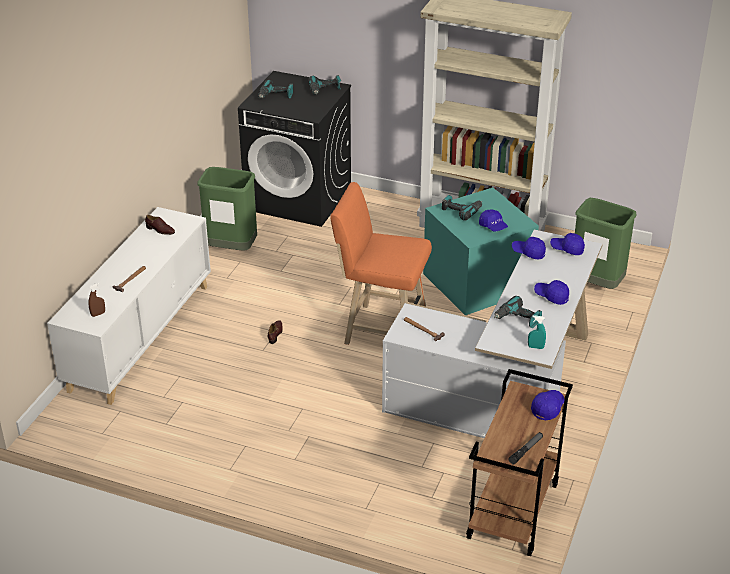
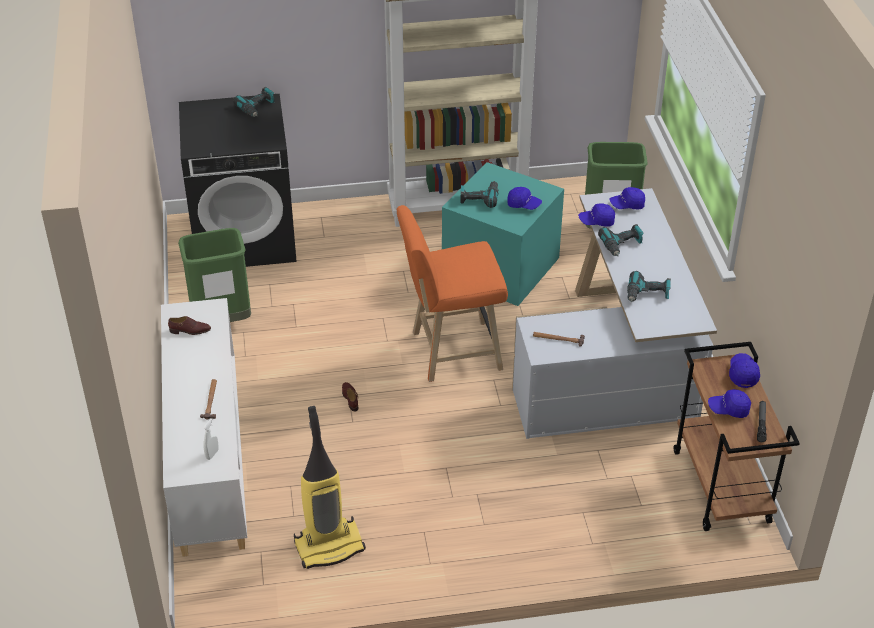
camera: 30 degrees left, 5 degrees up
brown spray bottle [89,283,105,317] -> white spray bottle [203,418,219,460]
power drill [258,80,293,99] -> power drill moved to [598,224,644,256]
turquoise spray bottle [528,316,546,349] -> none
blue cap [534,280,569,305] -> blue cap moved to [708,389,751,418]
none -> vacuum cleaner [294,406,366,569]

